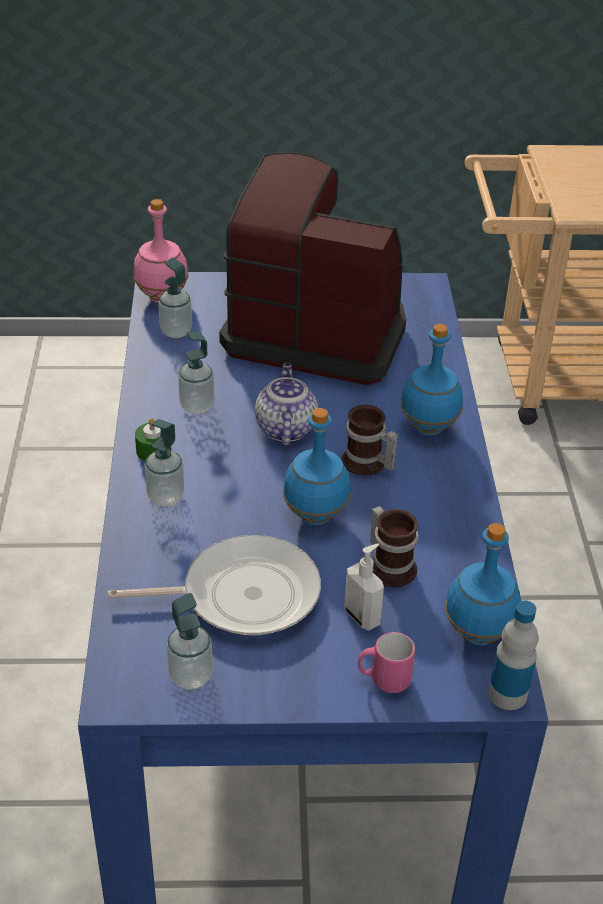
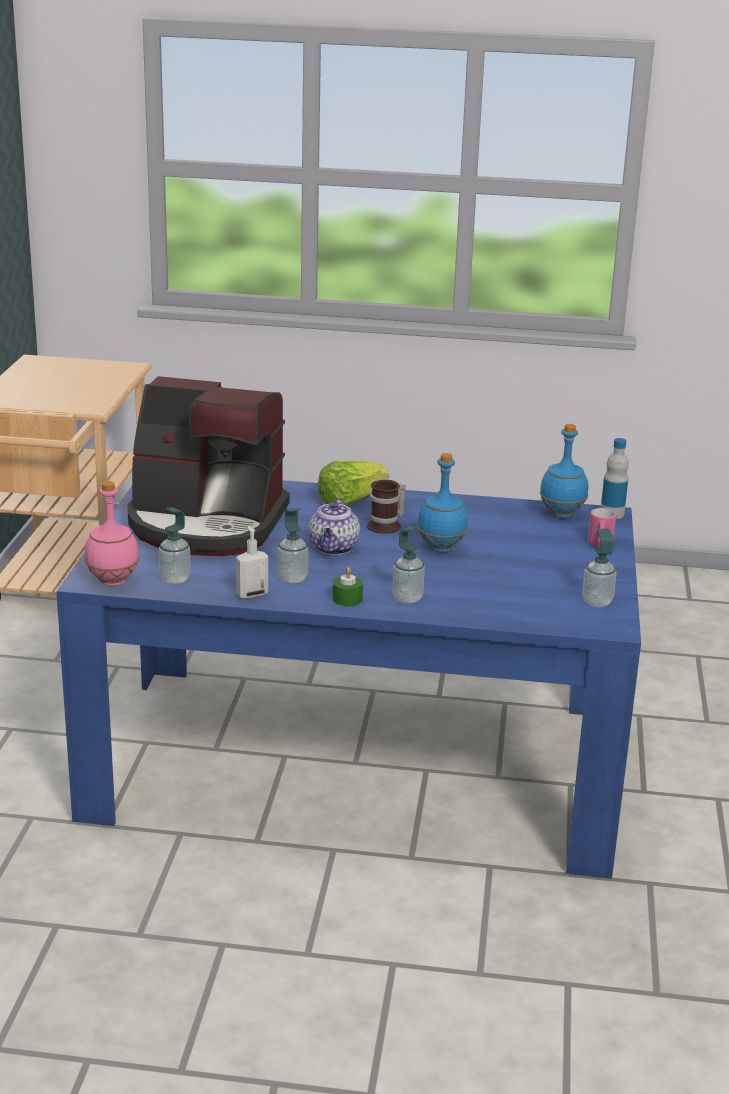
camera: 80 degrees left, 15 degrees down
frying pan [108,535,321,635] -> none
coffee machine [219,152,406,385] -> coffee machine turned 105 degrees counterclockwise [127,376,290,556]
teapot [255,363,318,445] -> teapot turned 90 degrees counterclockwise [308,498,360,555]
soap dispenser [344,544,384,631] -> soap dispenser moved to [236,526,268,599]
mug [370,506,419,587] -> none
blue bottle [400,324,463,436] -> lettuce [318,460,389,506]

